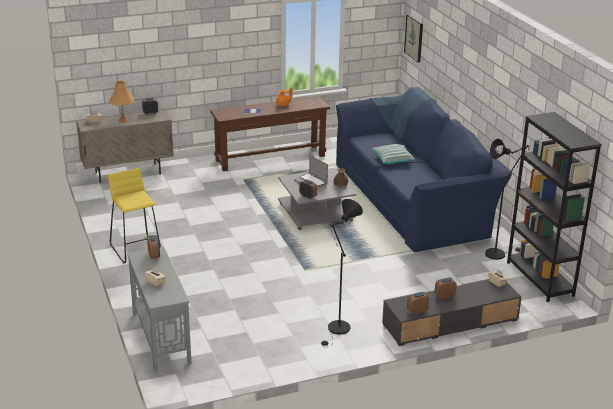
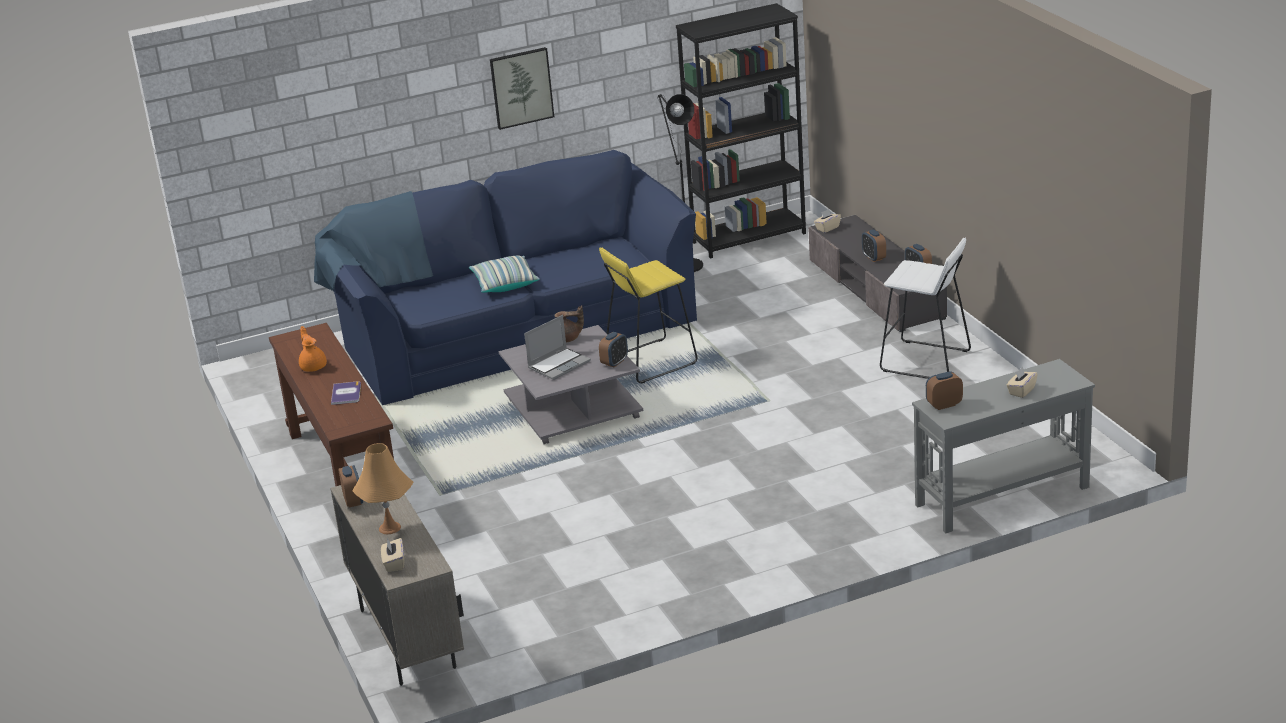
camera: 90 degrees left, 0 degrees up
yellow stool [108,168,161,263] -> yellow stool moved to [599,248,697,384]
black floor lamp [321,199,363,348] -> white stool [880,238,971,379]
picture [404,14,423,62] -> picture moved to [490,47,554,130]

